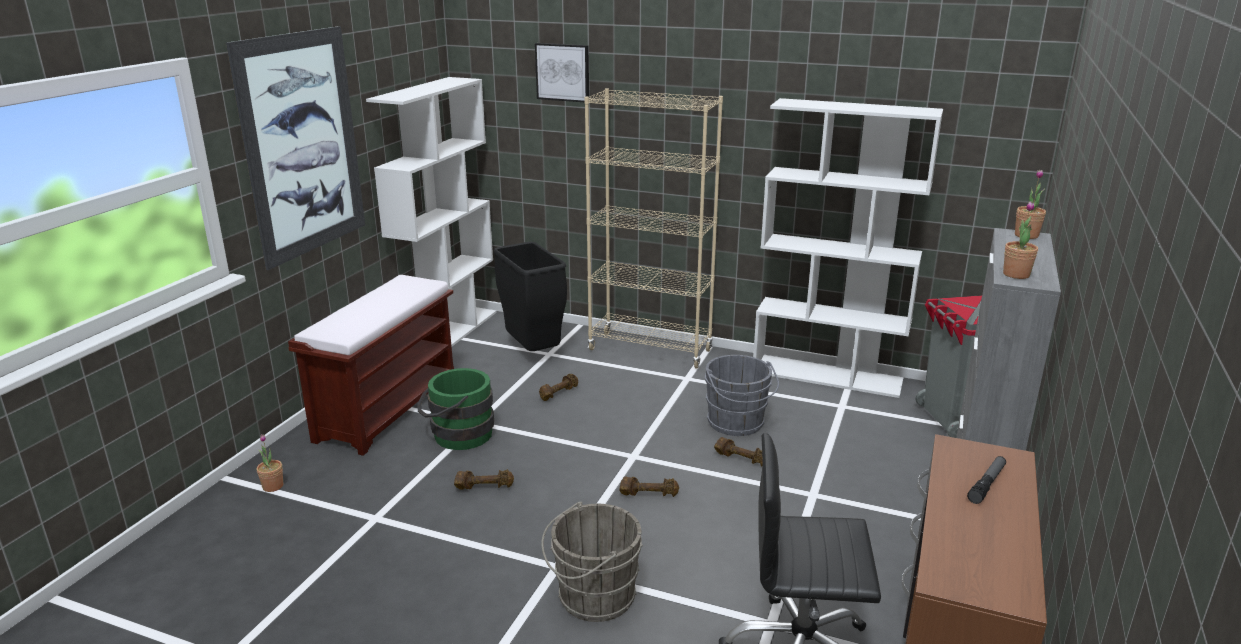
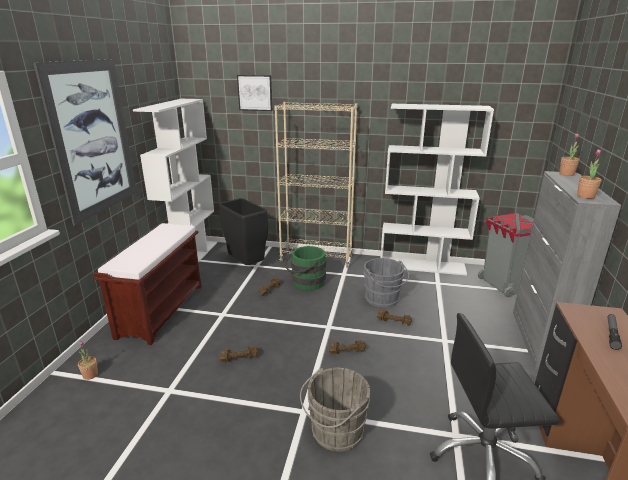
camera: 10 degrees left, 0 degrees up
green bucket [418,368,494,450] -> green bucket moved to [285,246,326,291]

